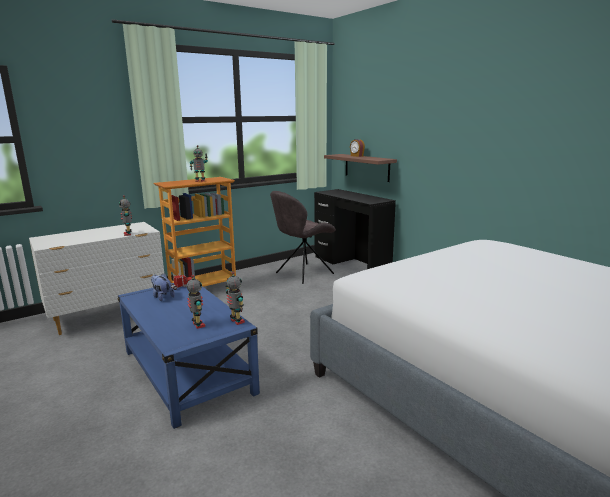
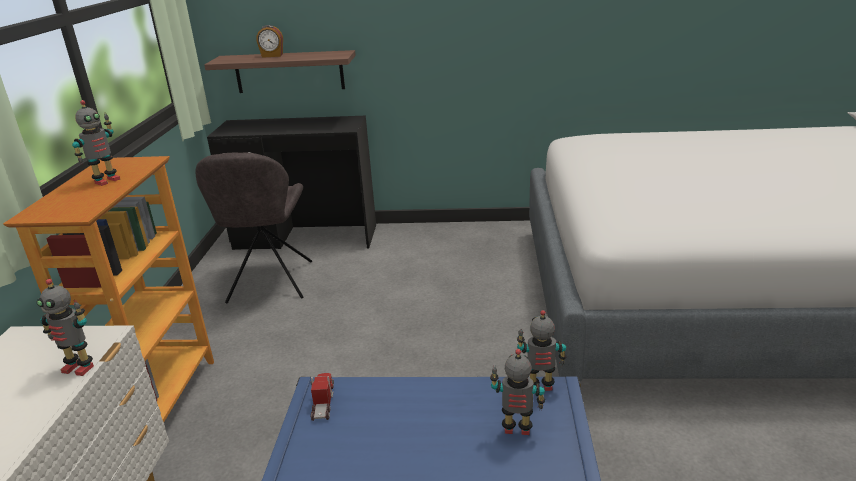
camera: 50 degrees left, 10 degrees up
plush toy [151,273,175,301] -> none

